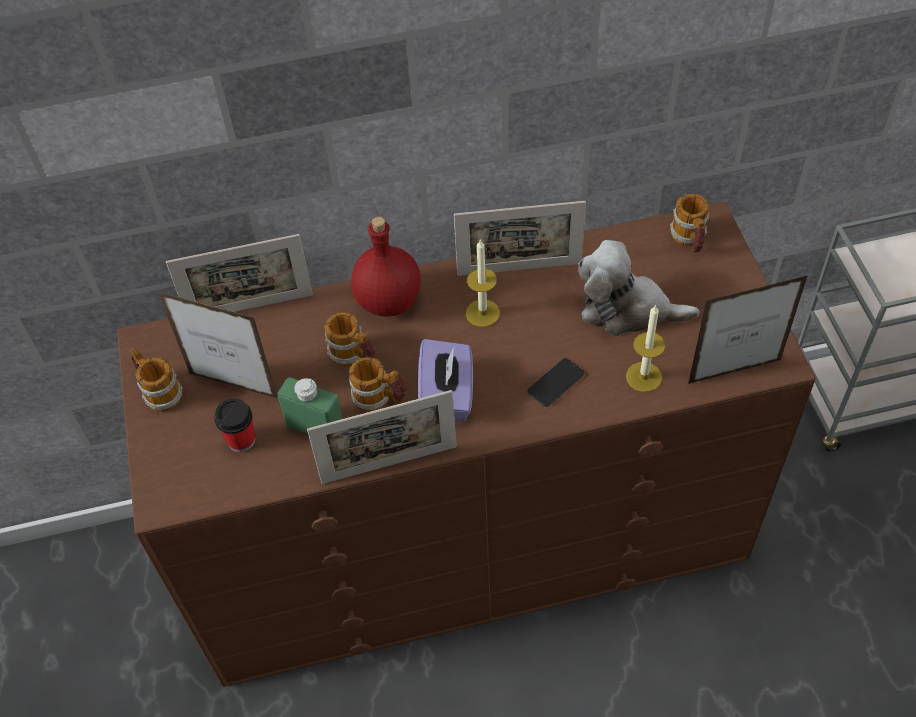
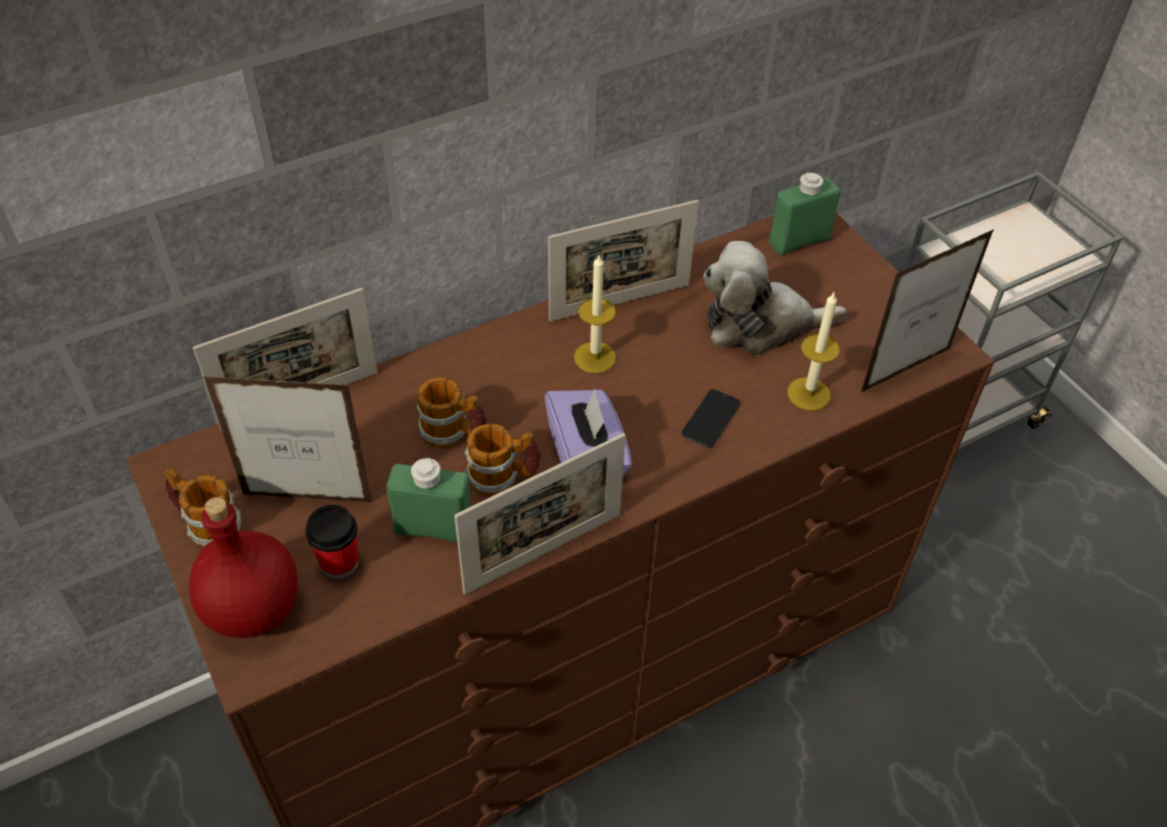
camera: 20 degrees left, 5 degrees down
red bottle [351,216,421,317] -> red bottle moved to [189,497,298,638]
mug [670,194,709,252] -> green bottle [769,172,841,255]

